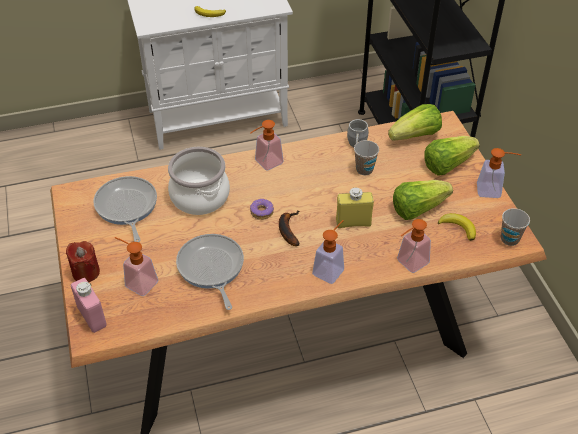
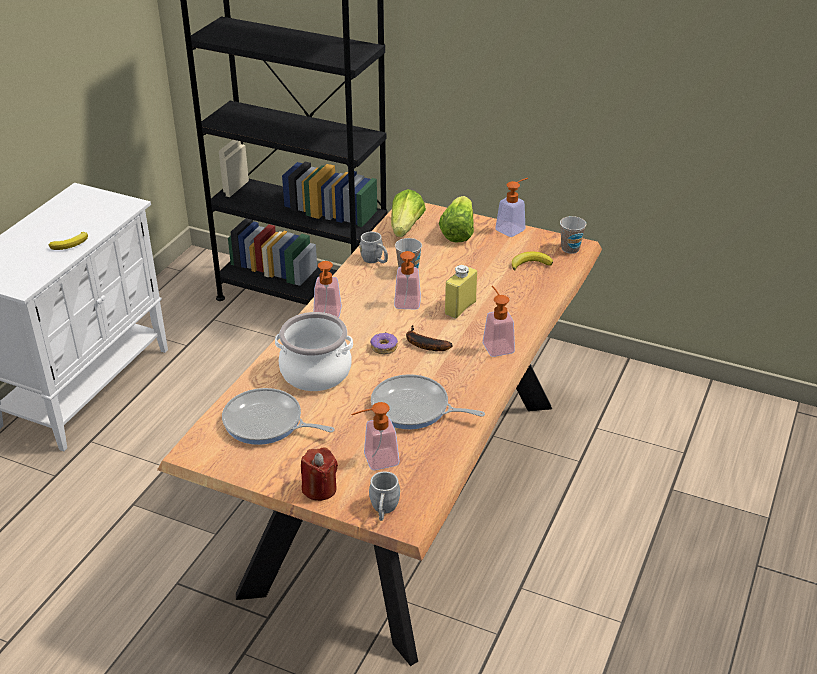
camera: 50 degrees left, 10 degrees down
pink bottle [71,278,107,333] -> grey mug [369,471,400,521]
lettuce [393,180,453,220] -> none
soap dispenser [397,219,431,273] -> soap dispenser moved to [394,251,421,310]

